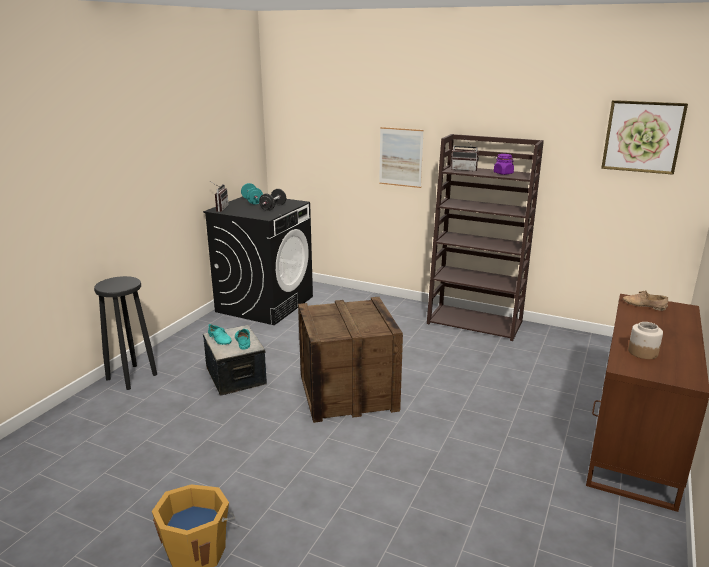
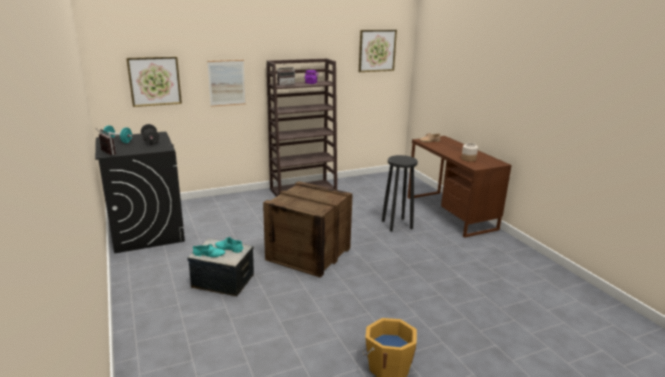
camera: 50 degrees left, 0 degrees up
black stool [94,276,157,390] -> black stool moved to [382,155,418,232]
none -> picture [126,56,182,107]

